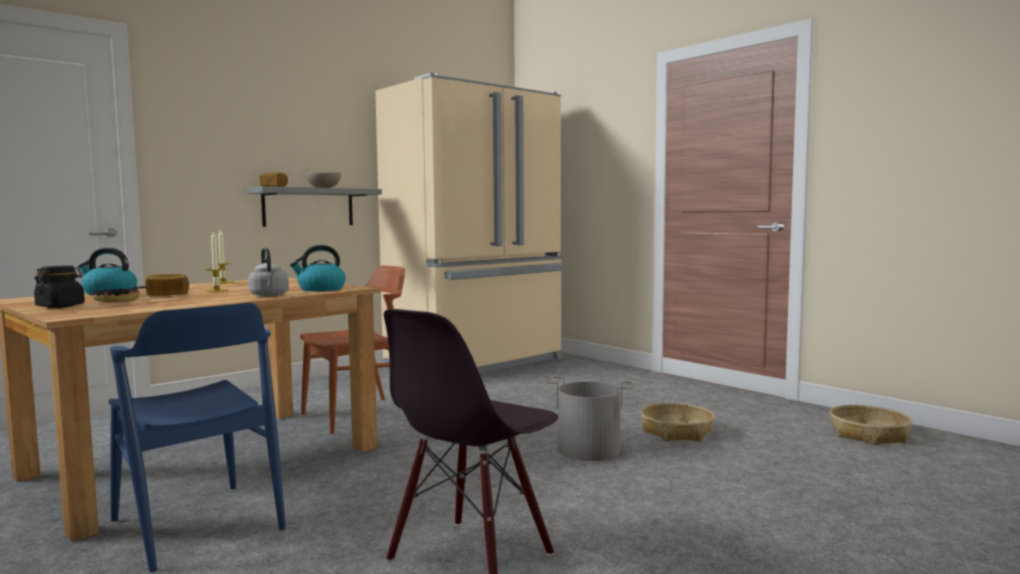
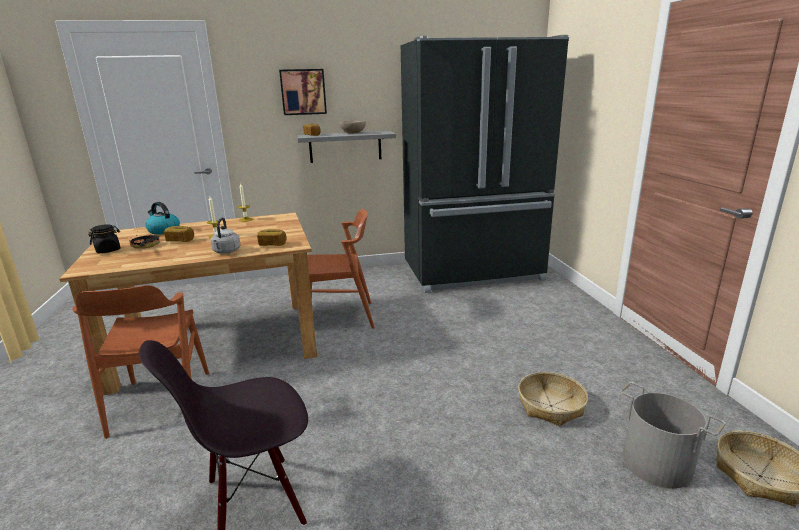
camera: 30 degrees right, 15 degrees up
blue chair [108,303,286,572] -> brown chair [72,285,209,439]
kettle [290,245,346,291] -> bread [257,229,287,246]
beige fridge [375,73,563,373] -> black fridge [401,35,569,293]
grey bucket [545,376,635,461] -> grey bucket moved to [620,382,726,489]
none -> picture [279,69,327,115]

